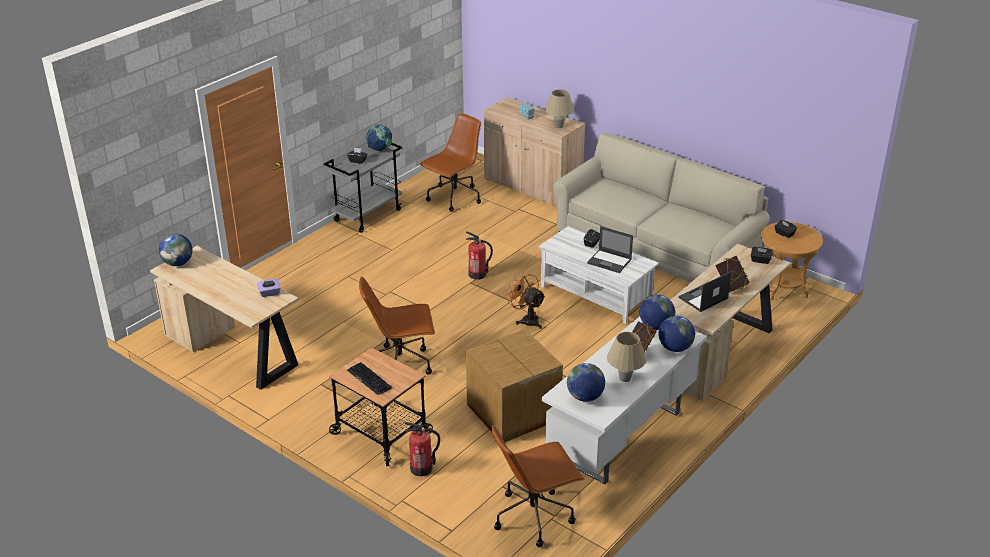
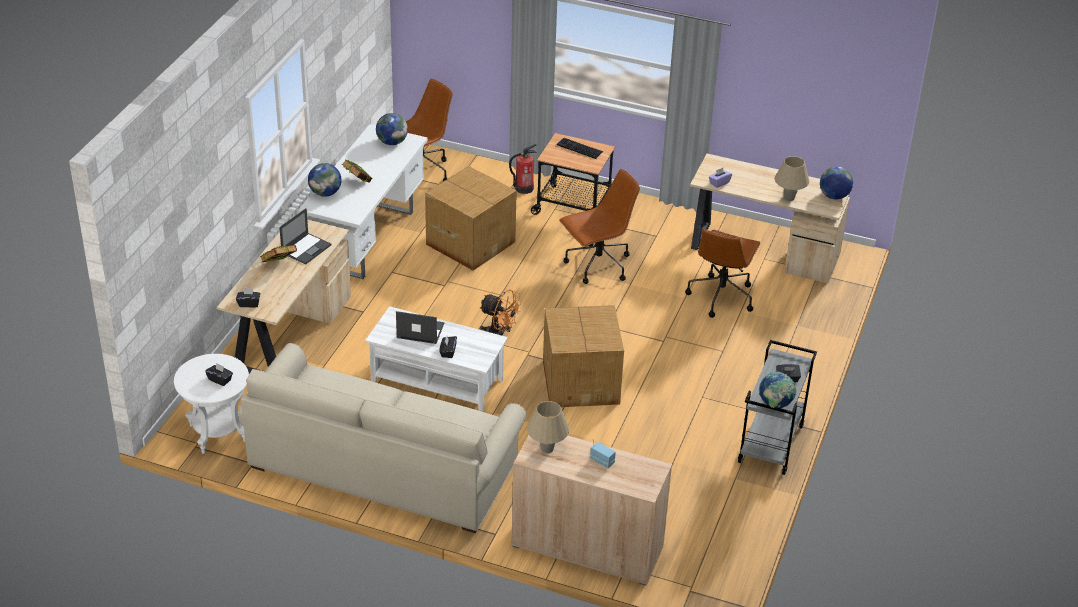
camera: 160 degrees right, 5 degrees up
brown office chair [420,113,481,212] -> brown office chair moved to [685,229,761,318]
fire extinguisher [466,231,493,280] -> cardboard box [543,305,624,407]
beige table lamp [607,332,646,382] -> beige table lamp moved to [775,156,809,201]
globe [640,295,675,330] -> none
brown side table [761,222,823,300] -> white side table [174,354,249,454]

